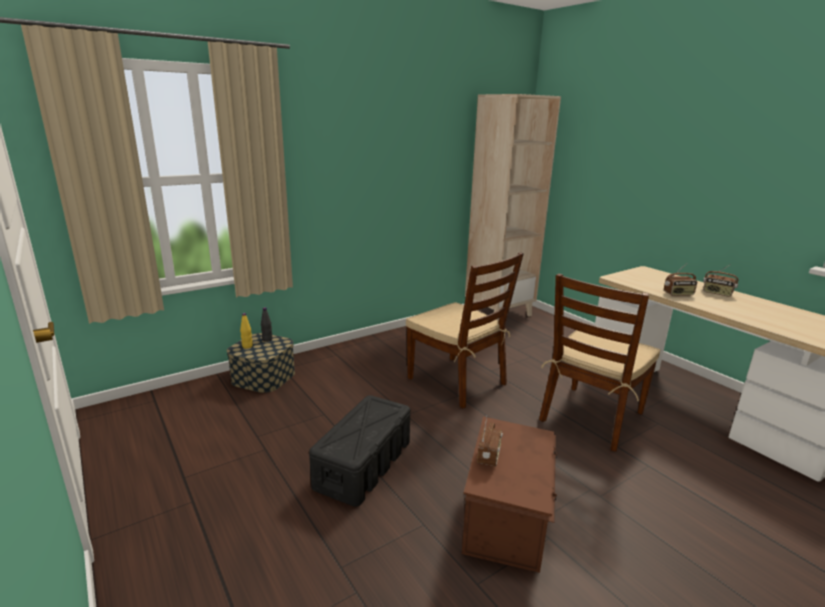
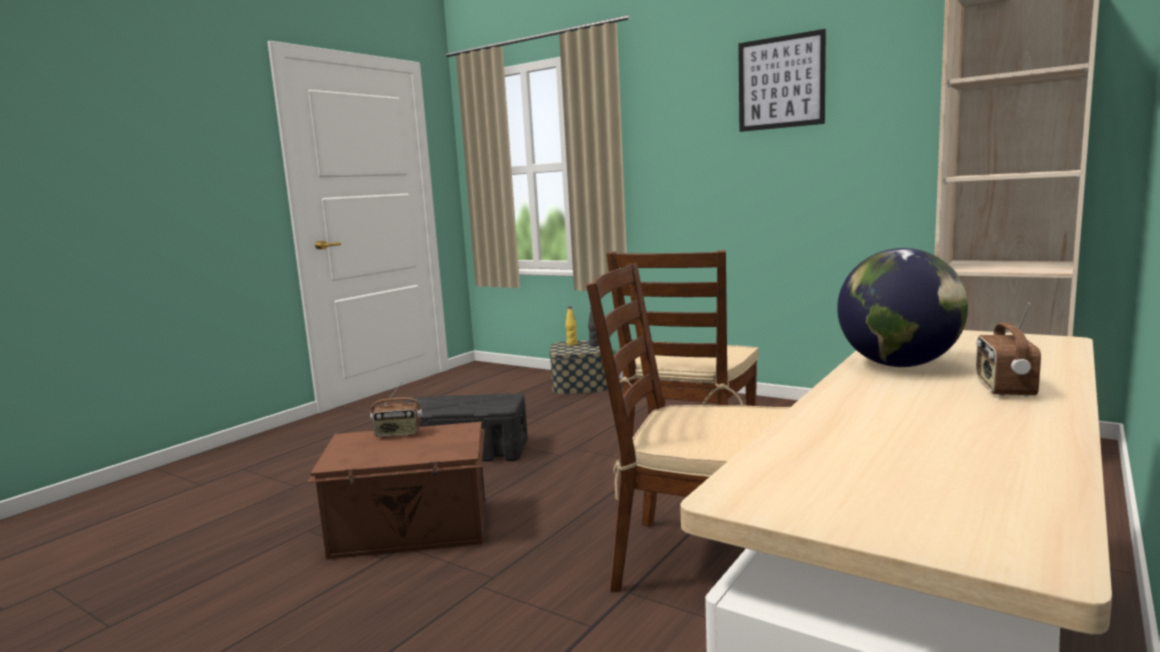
camera: 70 degrees right, 10 degrees down
radio [664,263,697,296] -> globe [837,248,968,367]
none -> picture [738,29,826,132]

